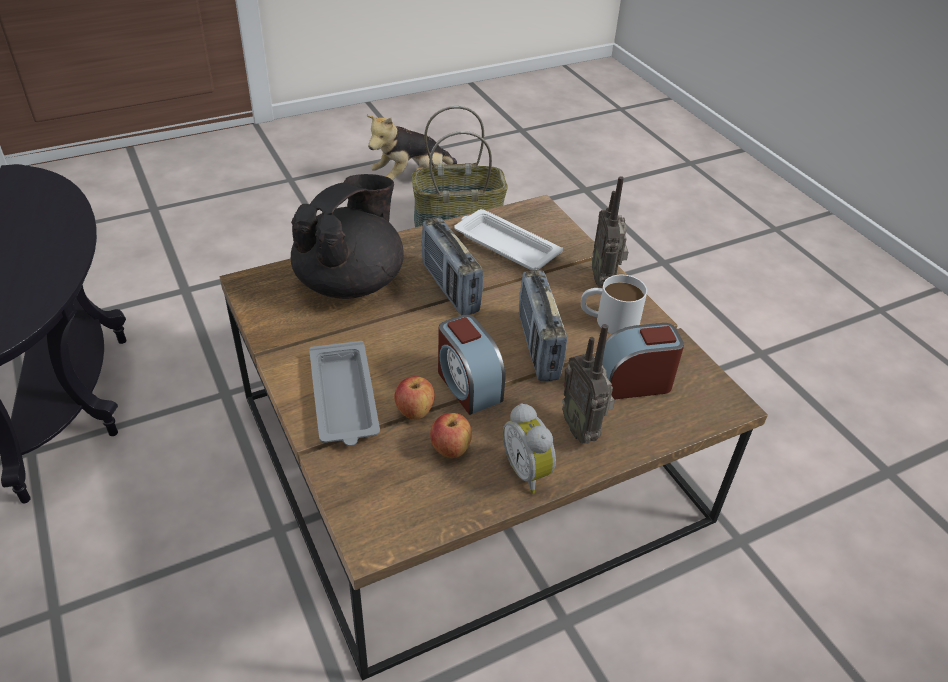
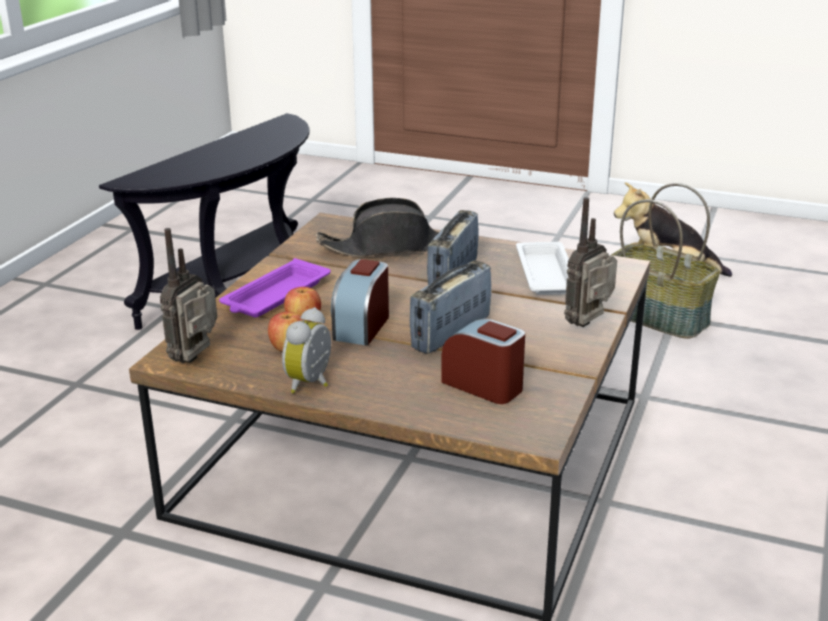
camera: 50 degrees right, 15 degrees down
black teapot [291,174,404,299] -> black hat [316,198,439,257]
grey tray [309,341,380,446] -> purple tray [219,258,331,317]
radio [562,324,615,444] -> radio moved to [160,228,217,363]
white mug [581,275,647,334] -> none

